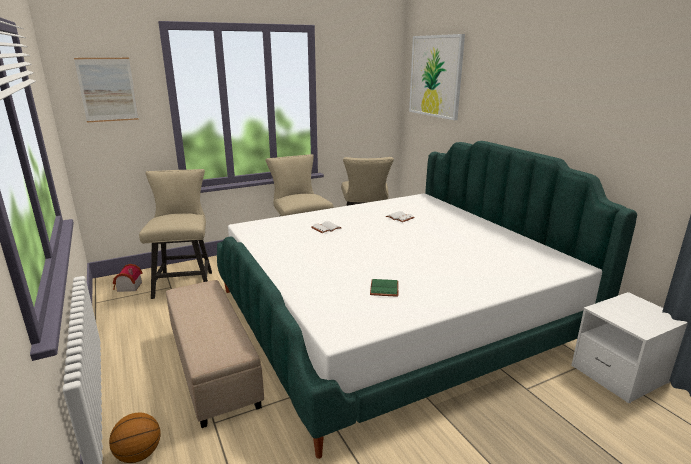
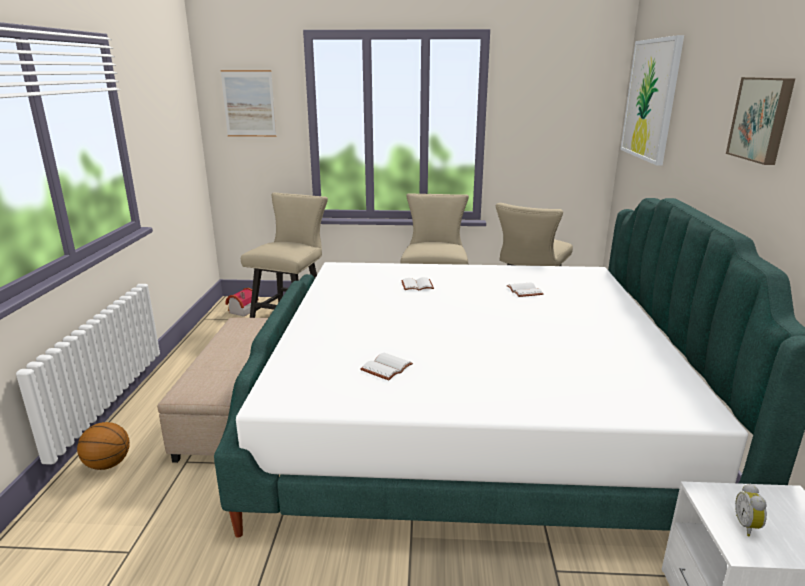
camera: 30 degrees right, 0 degrees up
green book [370,279,398,297] -> white book [360,353,413,380]
none -> picture [726,77,795,165]
none -> alarm clock [735,483,767,536]

